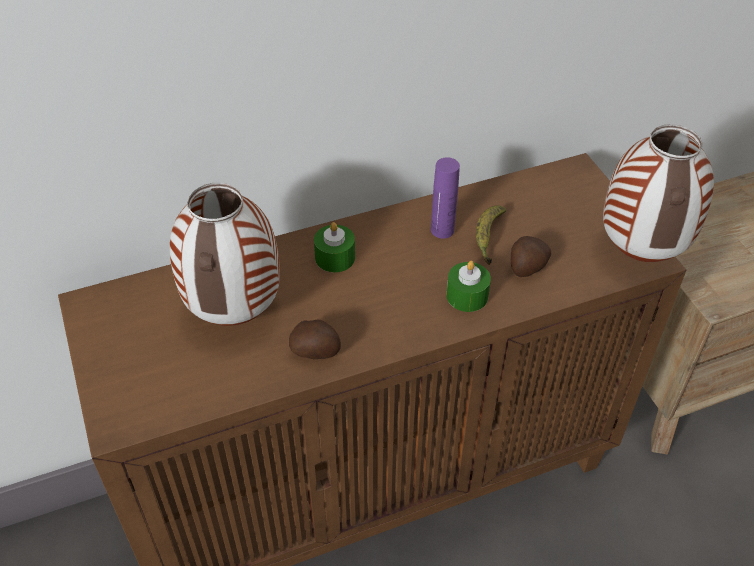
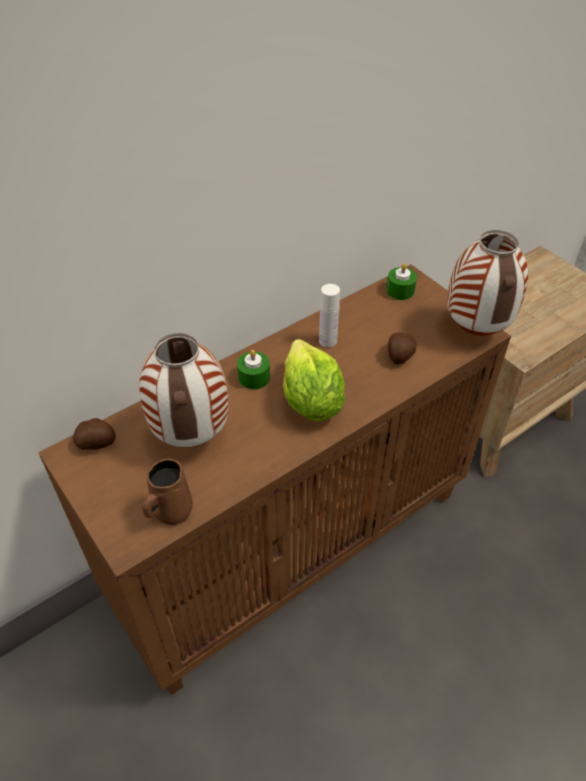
camera: 15 degrees left, 0 degrees up
potato [289,320,341,359] -> potato moved to [73,418,116,450]
purple bottle [431,157,460,239] -> white bottle [319,284,340,347]
green candle [446,261,491,312] -> green candle moved to [386,263,417,300]
banana [476,205,507,265] -> none
none -> brown mug [142,459,193,525]
none -> lettuce [283,339,345,421]

